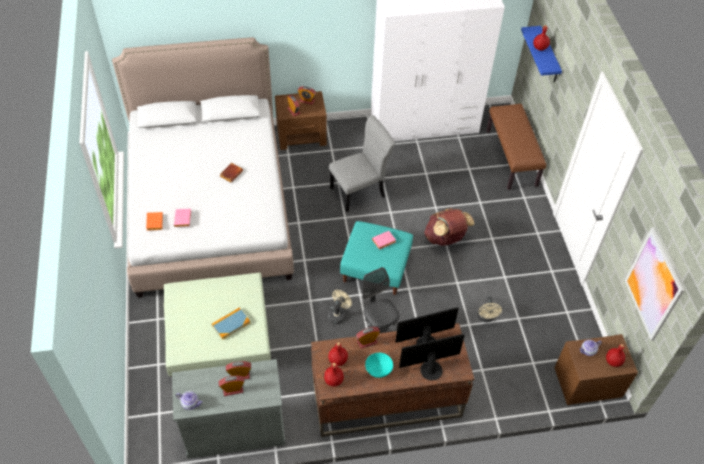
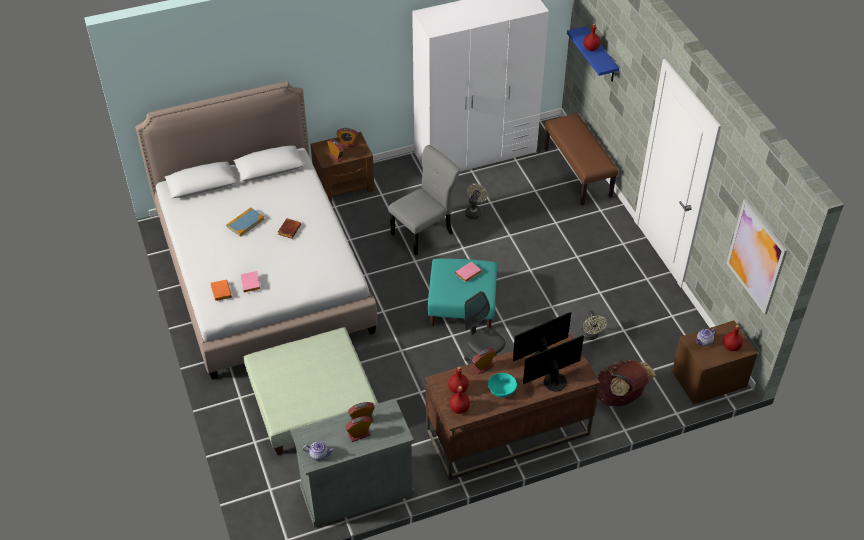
camera: 10 degrees left, 5 degrees down
book [212,307,250,340] -> book moved to [227,207,265,237]
beige fan [328,290,352,324] -> beige fan moved to [465,184,488,219]
brown backpack [424,208,474,246] -> brown backpack moved to [597,360,656,406]

